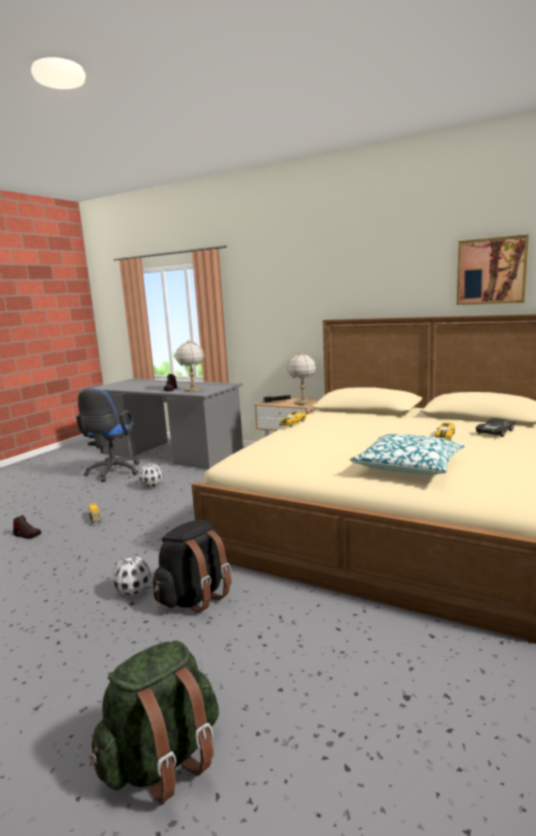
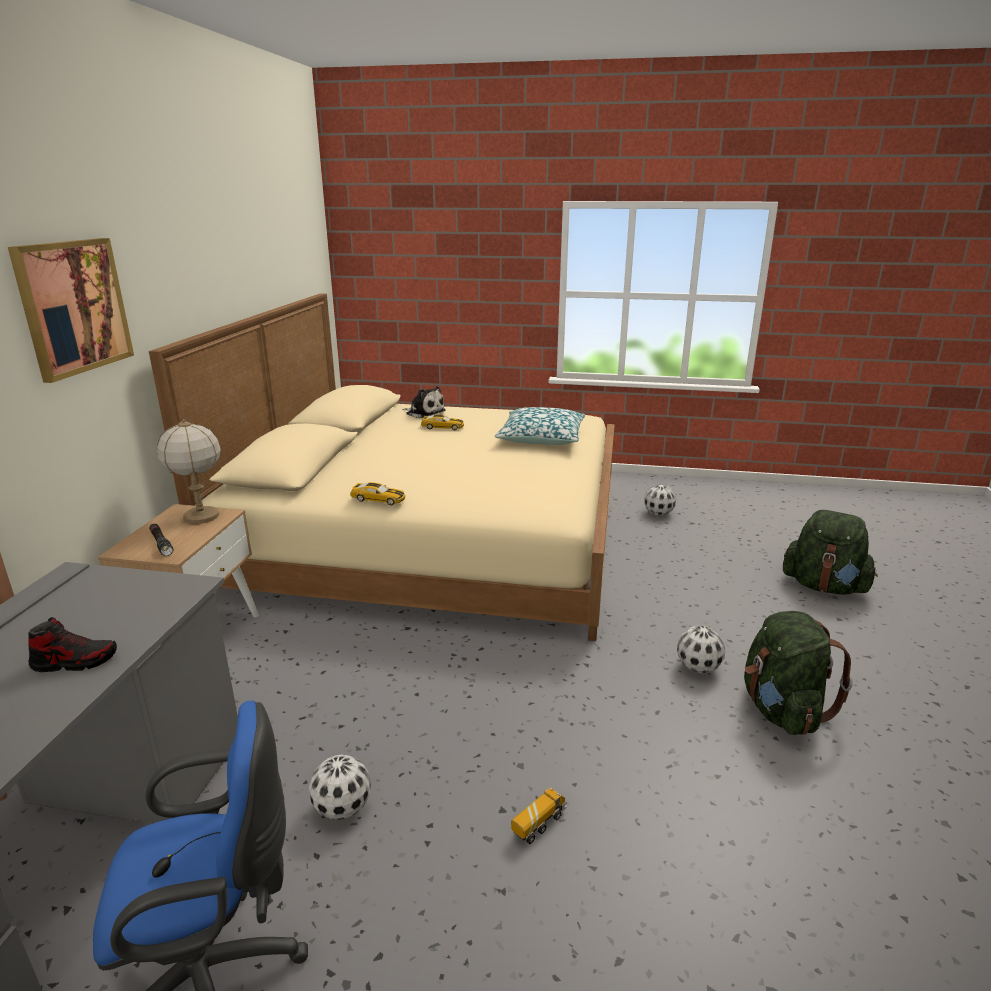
camera: 110 degrees left, 10 degrees up
shoe [13,515,41,539] -> none
black backpack [153,520,232,613] -> none
table lamp [176,340,204,392] -> none
picture [457,234,529,305] -> picture moved to [8,238,134,383]
black toy car [476,418,516,437] -> plush toy [402,386,446,418]
none -> football [644,484,676,516]
none -> green backpack [744,611,853,735]

